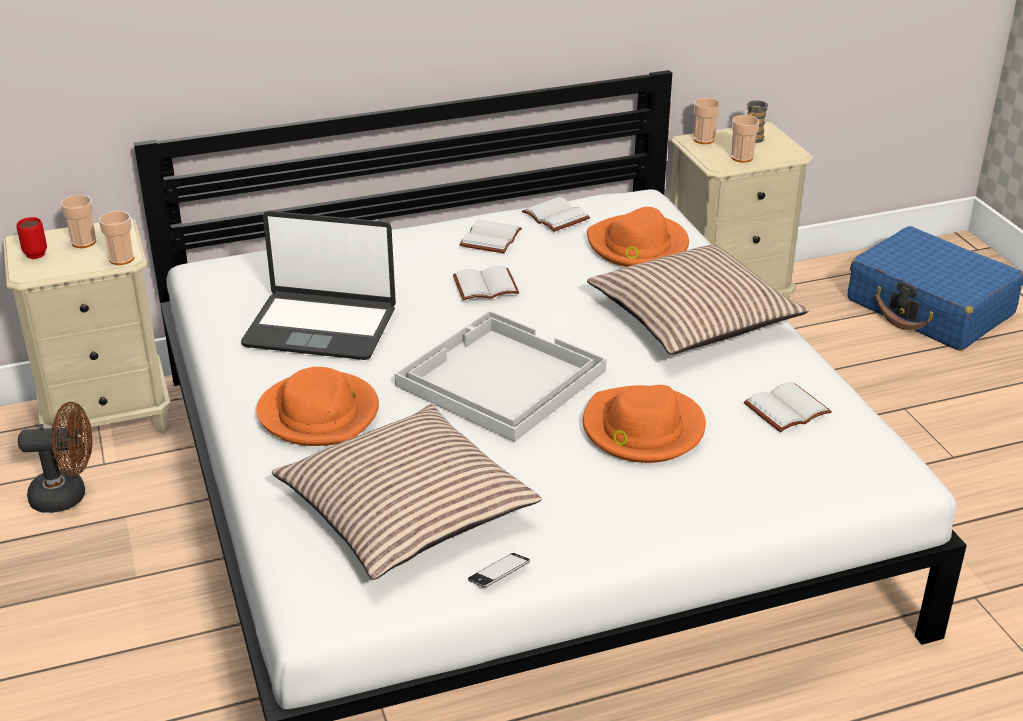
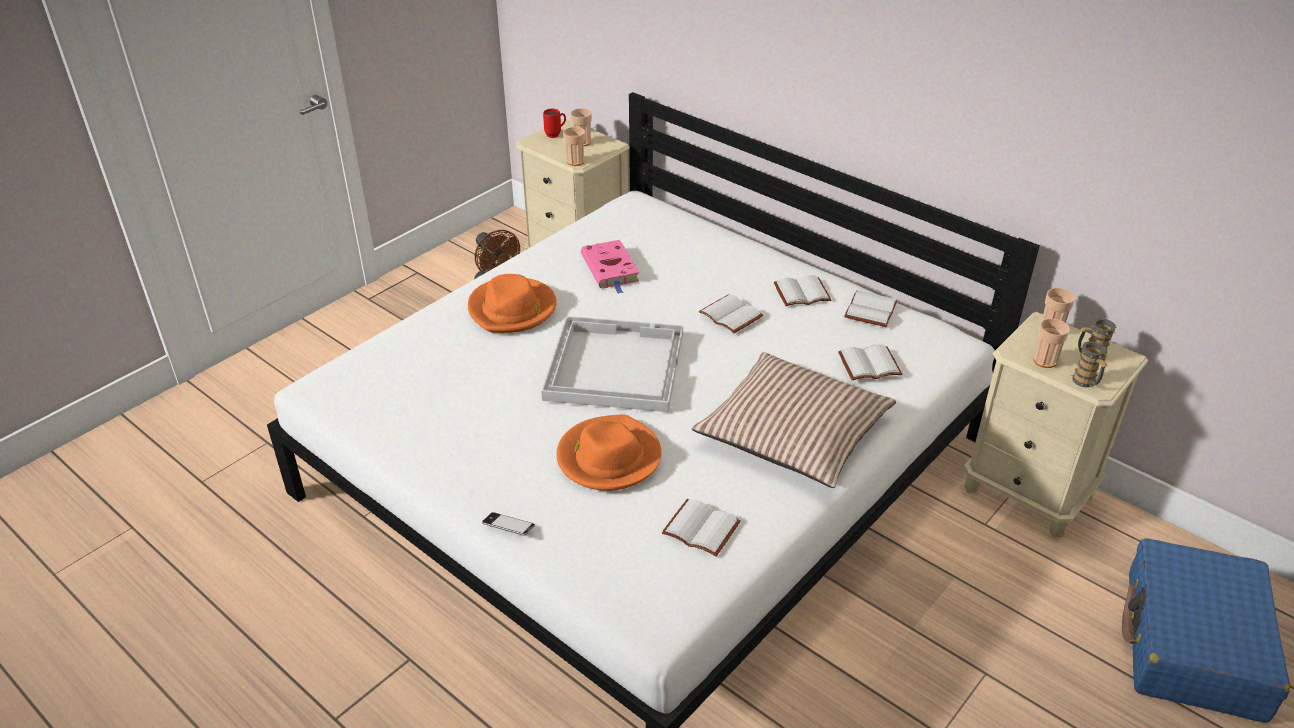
camera: 60 degrees right, 5 degrees up
laptop [241,211,396,360] -> pink book [581,240,640,294]
pillow [272,404,542,580] -> none
phone [468,553,530,588] -> phone moved to [482,512,535,535]
orange hat [587,207,689,267] -> white book [838,344,902,380]
none -> mug [1071,341,1107,387]

